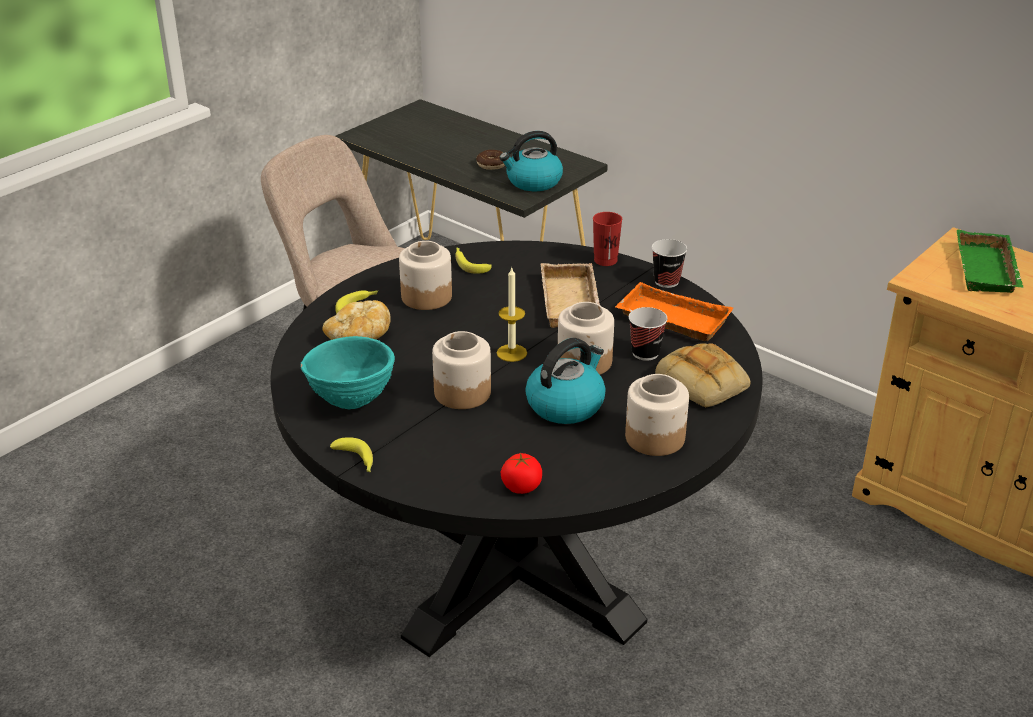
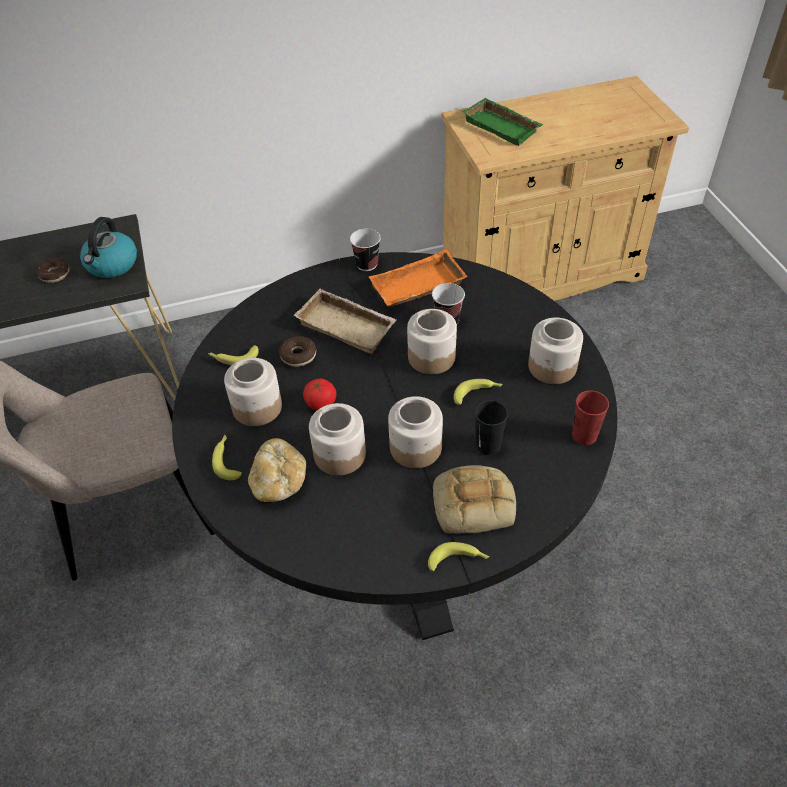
camera: 55 degrees left, 15 degrees up
turquoise bowl [300,336,395,410] -> none
candle [497,268,527,362] -> none
tomato [501,453,542,494] -> tomato moved to [303,379,336,410]
kettle [525,338,606,424] -> banana [454,379,503,405]
red cup [593,212,622,266] -> red cup moved to [572,390,609,445]
bread [655,343,751,408] -> bread moved to [433,465,516,534]
none -> donut [279,336,316,367]
none -> jar [309,403,366,476]
none -> black cup [475,400,508,455]

